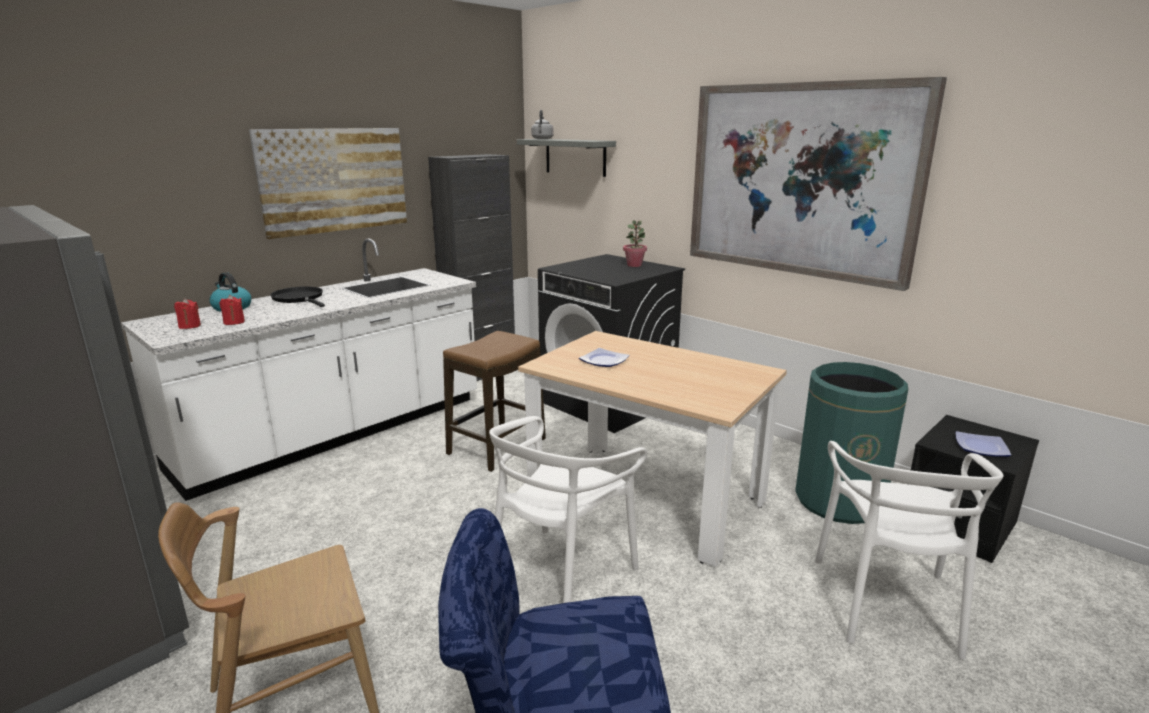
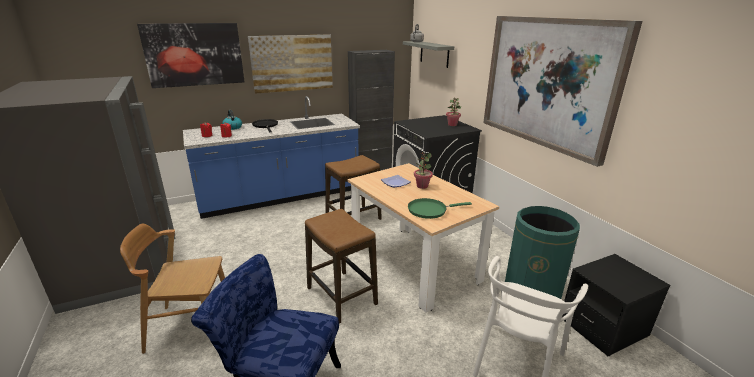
camera: 20 degrees right, 5 degrees up
white counter [121,238,477,501] -> blue counter [183,96,360,219]
white chair [489,416,647,603] -> stool [305,209,378,324]
plate [956,431,1011,457] -> none
none -> picture [137,23,245,88]
none -> green frying pan [408,198,472,219]
none -> potted plant [414,153,433,189]

